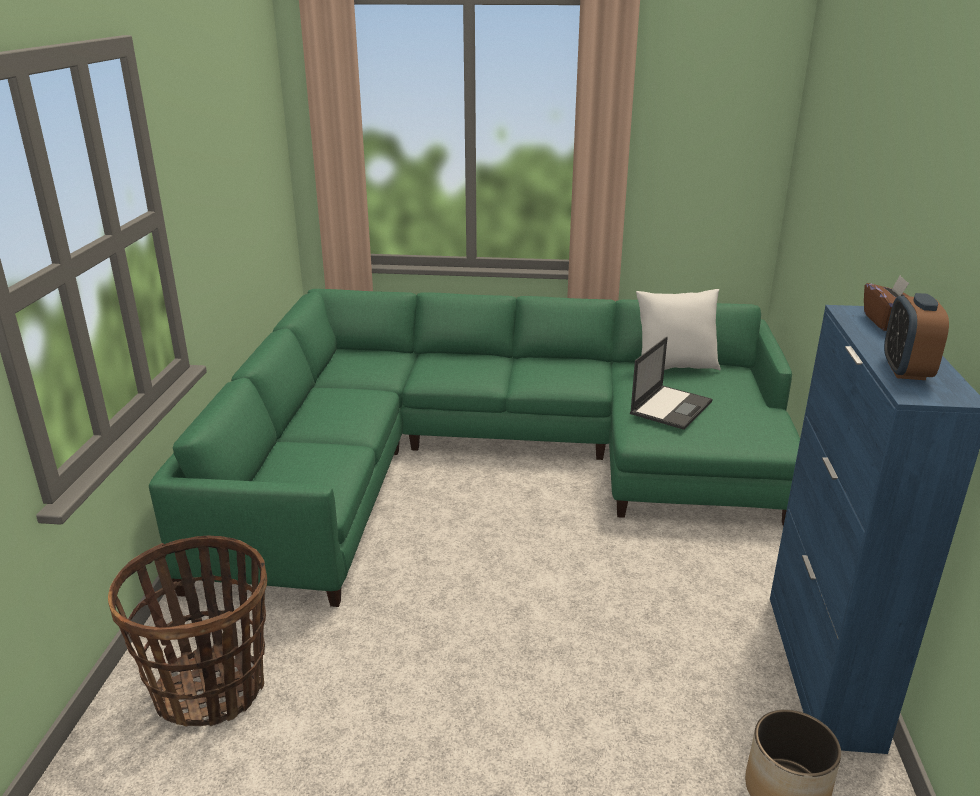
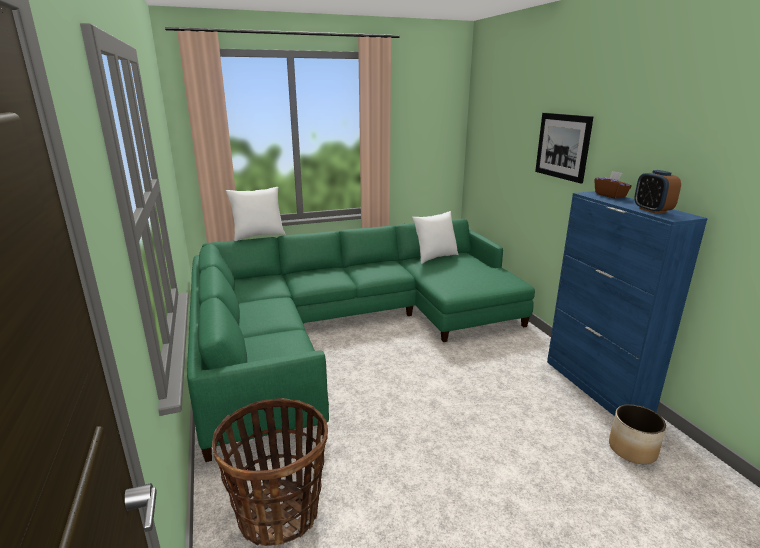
camera: 25 degrees left, 5 degrees down
laptop [630,337,713,430] -> none
none -> white pillow [226,187,286,241]
none -> picture [535,113,593,183]

